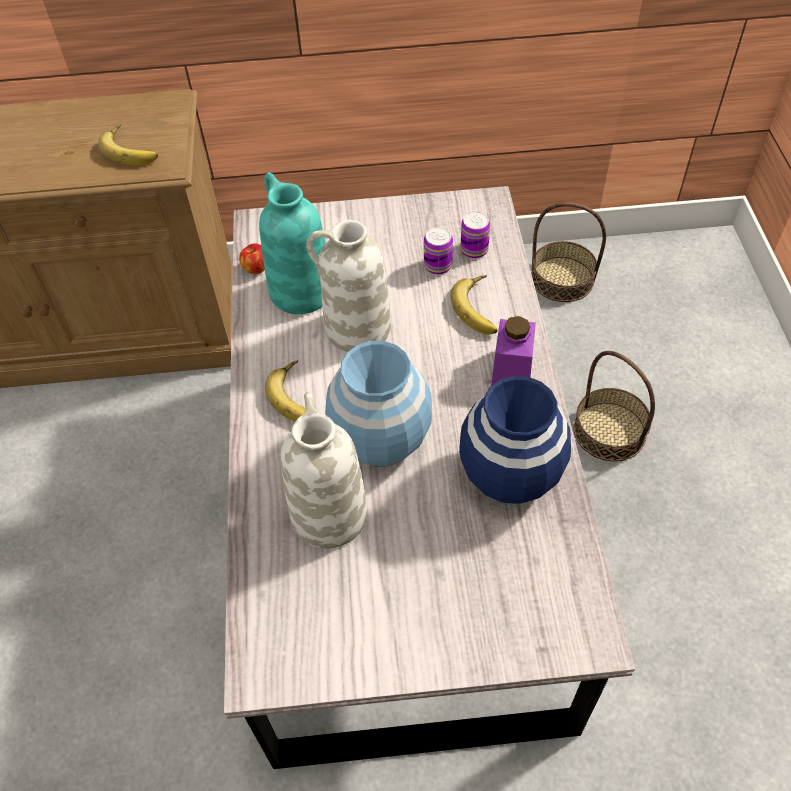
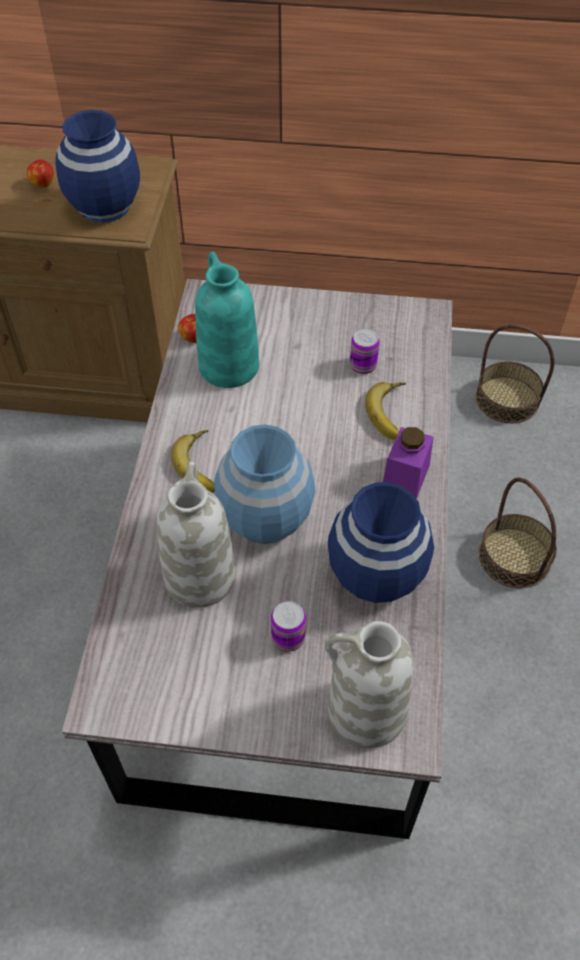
camera: 10 degrees right, 0 degrees up
banana [98,124,158,165] -> blue vase [56,110,140,223]
white vase [306,220,391,352] -> white vase moved to [325,621,414,749]
can [461,212,490,259] -> can moved to [271,601,306,652]
none -> apple [27,159,54,188]

